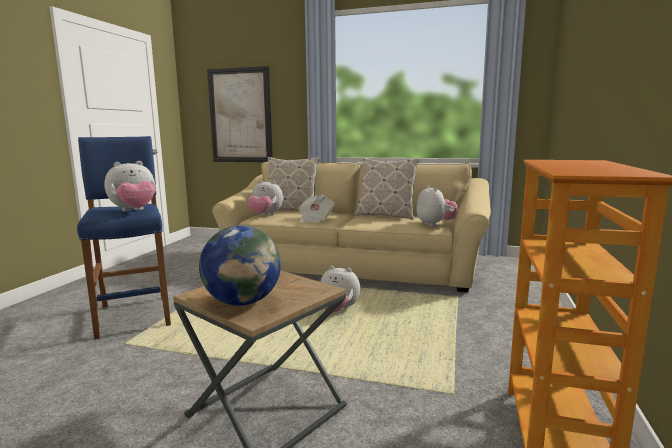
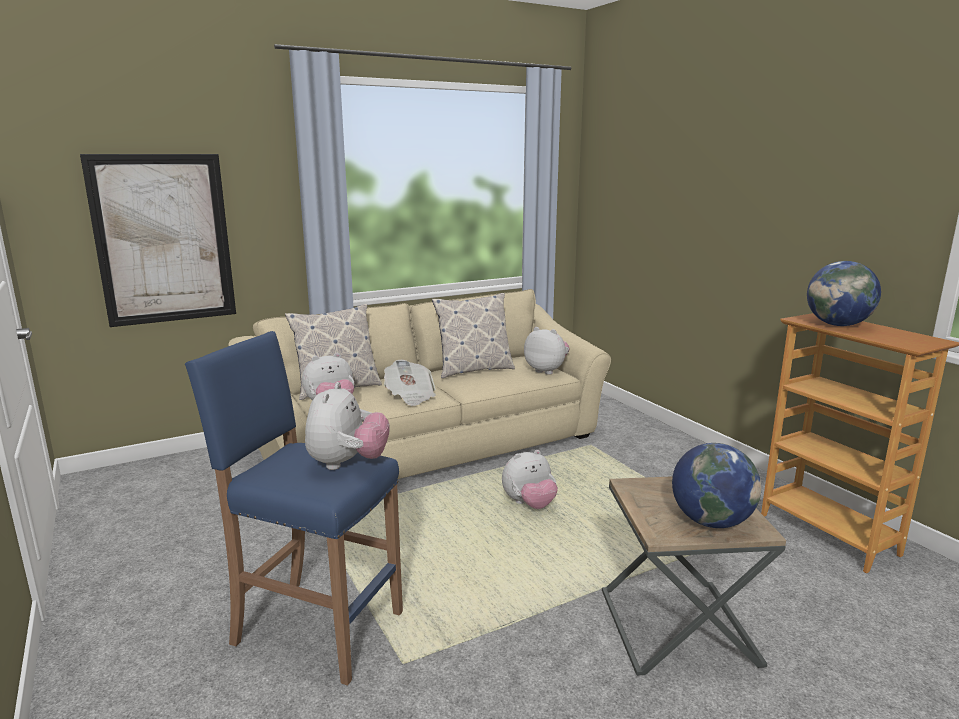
camera: 45 degrees left, 5 degrees up
none -> globe [807,261,881,326]

